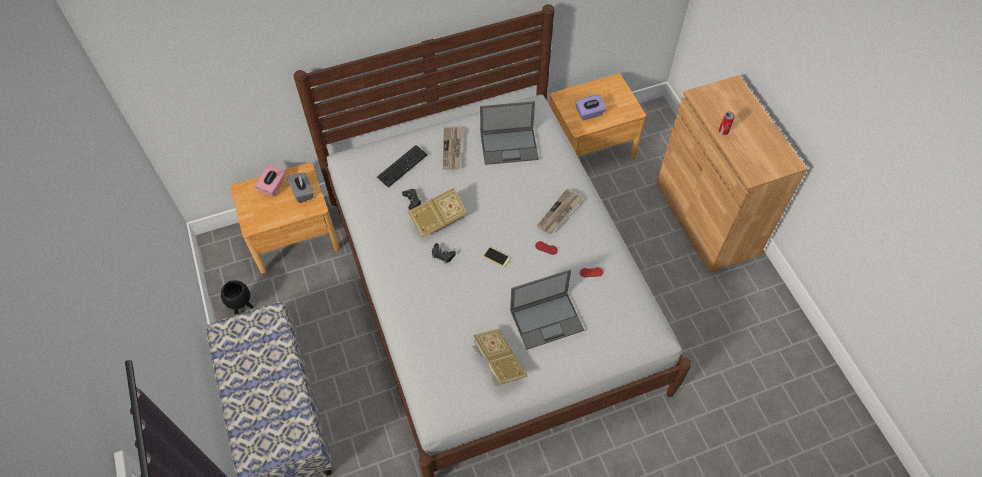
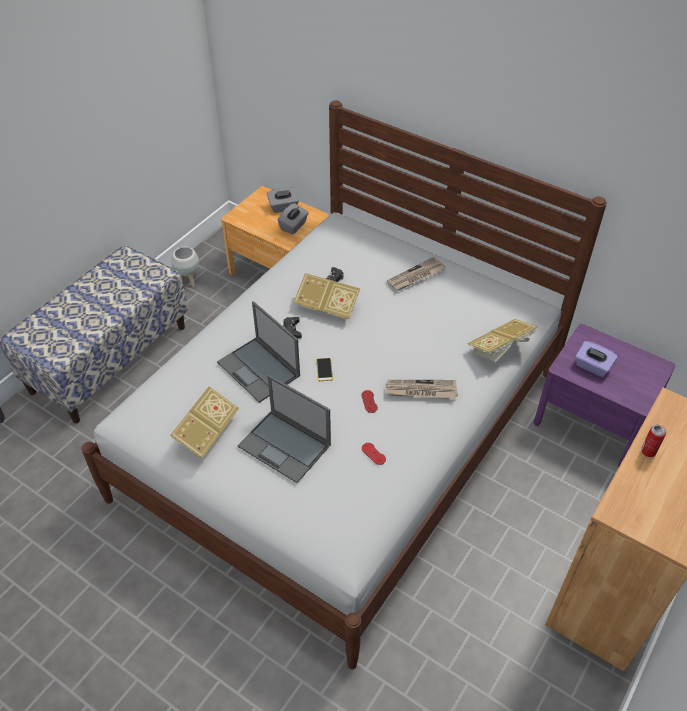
camera: 55 degrees right, 10 degrees down
black planter [221,280,253,315] -> white planter [172,246,199,287]
pink tissue box [255,164,285,196] -> grey tissue box [267,187,299,213]
keyboard [377,145,428,188] -> none
laptop [480,101,539,165] -> laptop moved to [217,301,300,403]
brown nightstand [549,74,646,159] -> purple nightstand [534,324,675,466]
none -> book [468,319,538,362]

